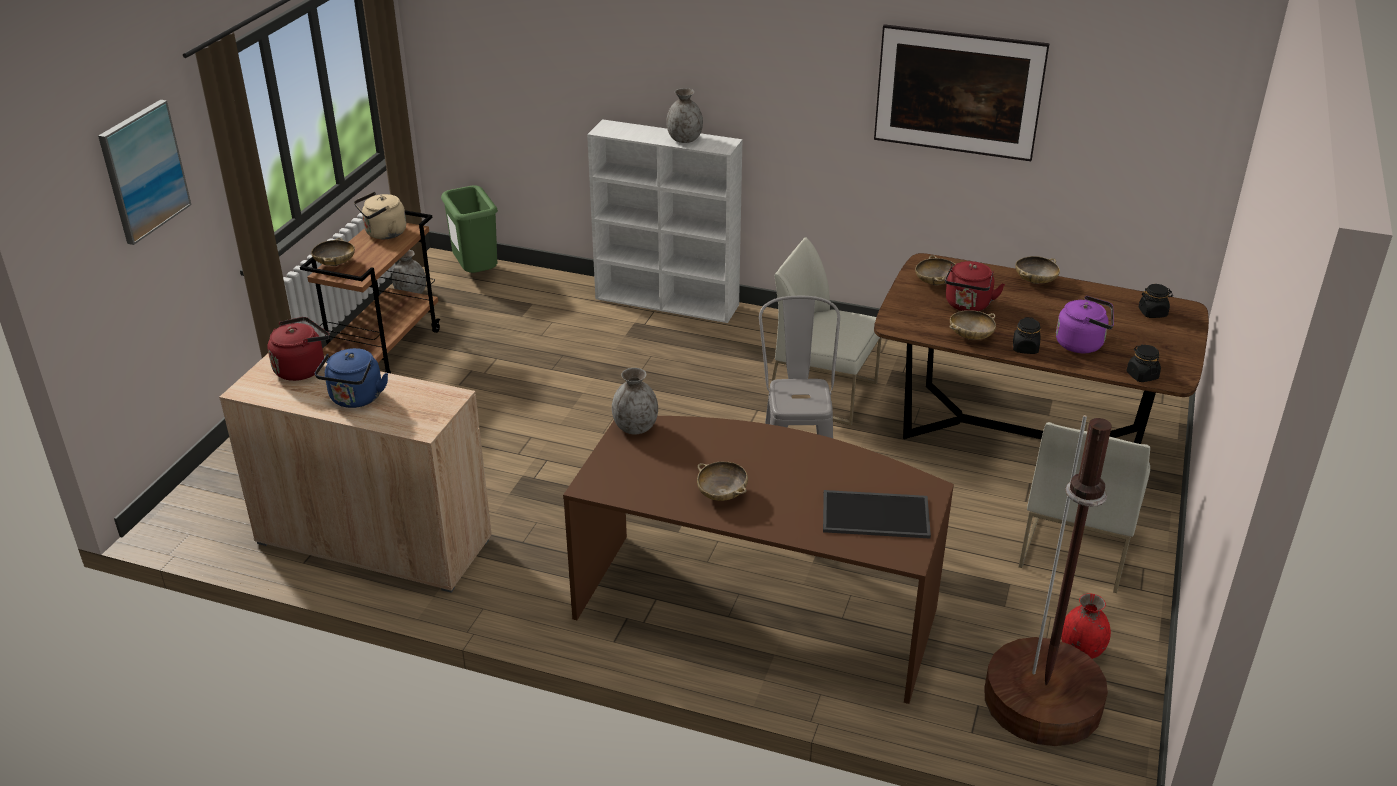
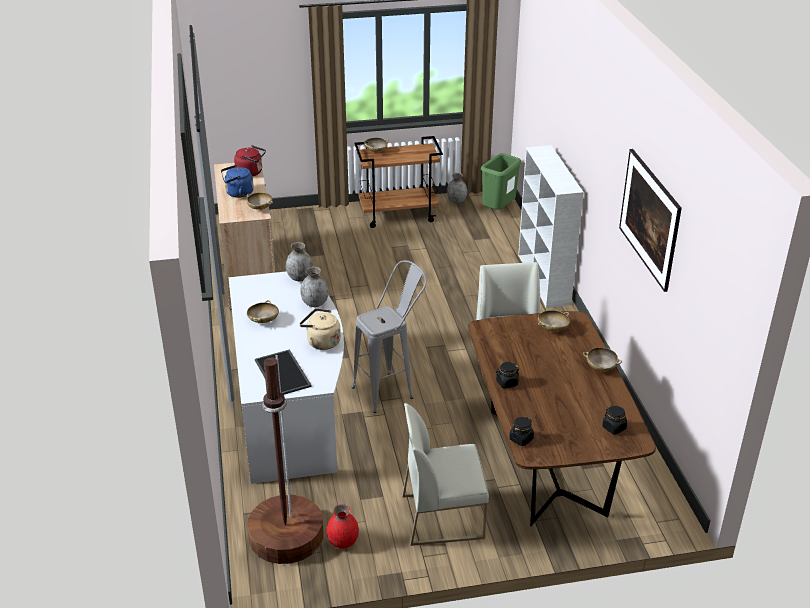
camera: 60 degrees right, 0 degrees up
picture [98,100,191,245] -> none
beige kettle [354,192,406,239] -> beige kettle moved to [300,308,341,350]
brown desk [563,416,954,704] -> white desk [229,271,344,484]
grey vase [666,88,703,143] -> grey vase moved to [300,267,329,307]
red kettle [945,261,1005,311] -> none
beige bowl [949,310,996,340] -> beige bowl moved to [247,193,273,210]
purple kettle [1056,296,1114,353] -> none

